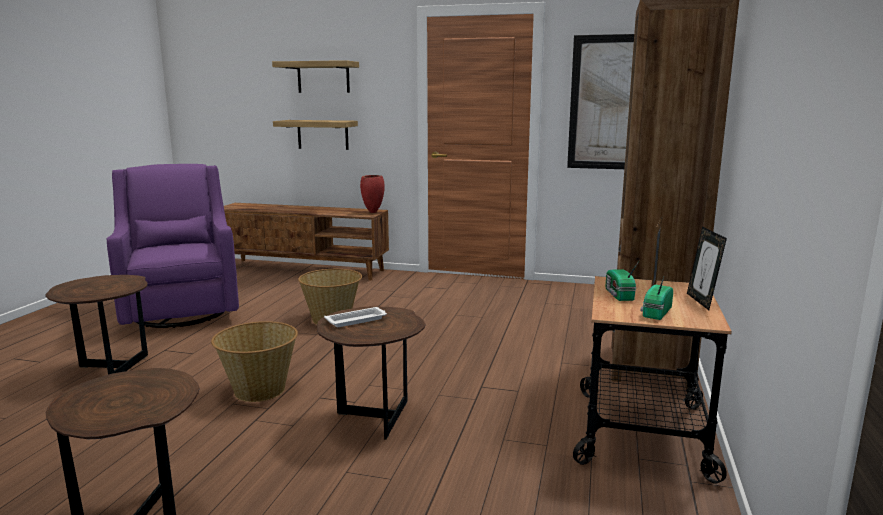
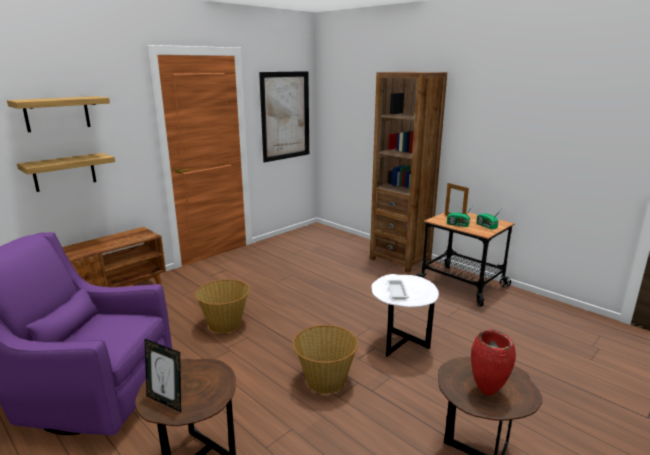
camera: 60 degrees left, 5 degrees up
brown side table [317,306,425,440] -> white side table [371,274,439,357]
red vase [360,175,385,213] -> red vase moved to [471,330,516,396]
picture frame [687,227,727,310] -> picture frame moved to [144,338,181,412]

